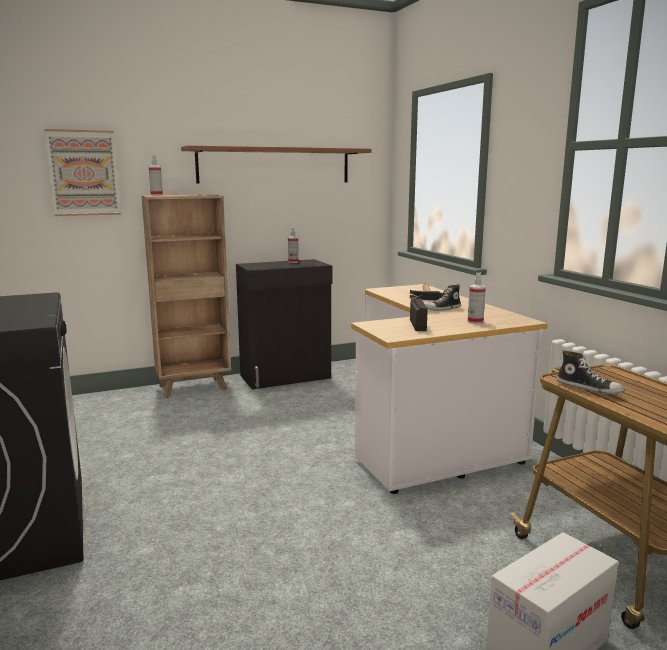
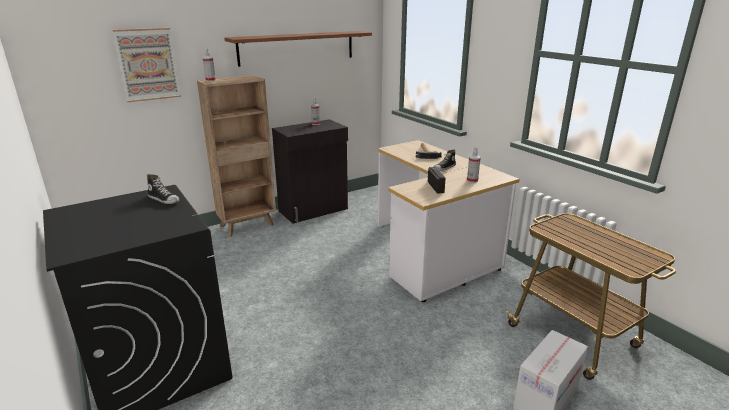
camera: 10 degrees left, 10 degrees up
shoe [557,350,625,395] -> shoe moved to [147,174,179,204]

